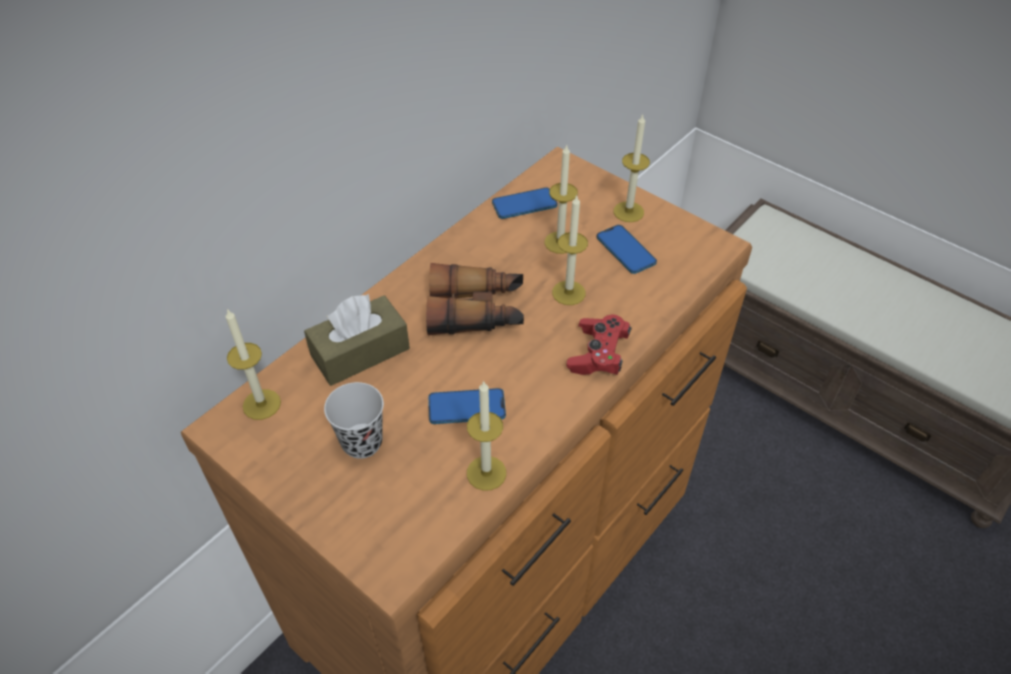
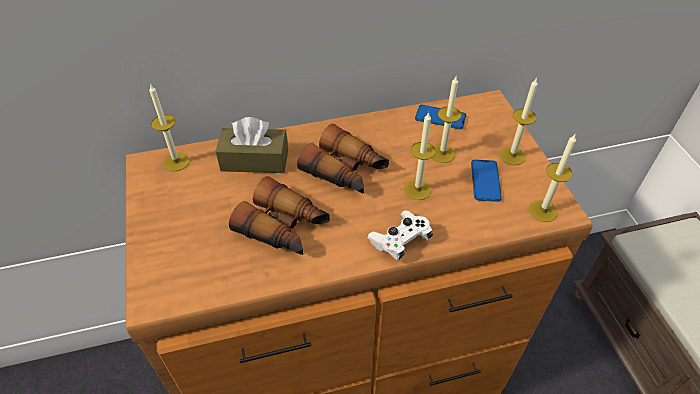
camera: 35 degrees right, 0 degrees up
black cup [324,382,384,459] -> none
phone [428,388,506,424] -> binoculars [229,176,330,255]
candle [467,380,506,491] -> candle moved to [529,134,576,222]
red game controller [567,314,632,375] -> white game controller [368,210,433,261]

